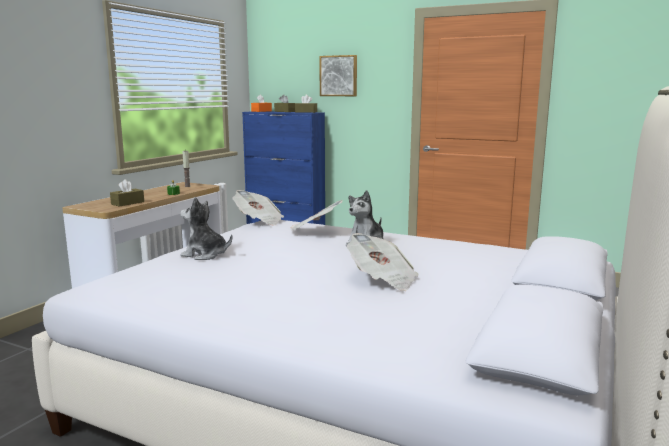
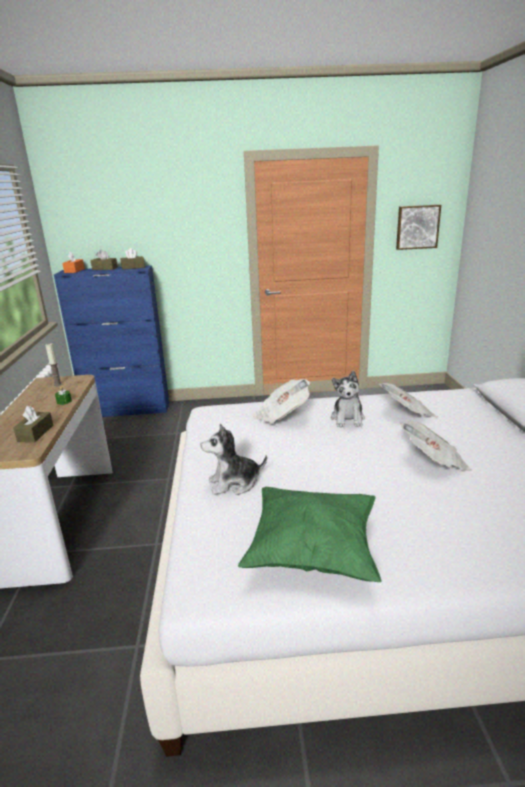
camera: 30 degrees left, 10 degrees up
newspaper [233,190,284,226] -> newspaper moved to [379,383,437,417]
picture [319,55,357,96] -> picture moved to [396,205,441,250]
none -> green pillow [238,487,381,582]

